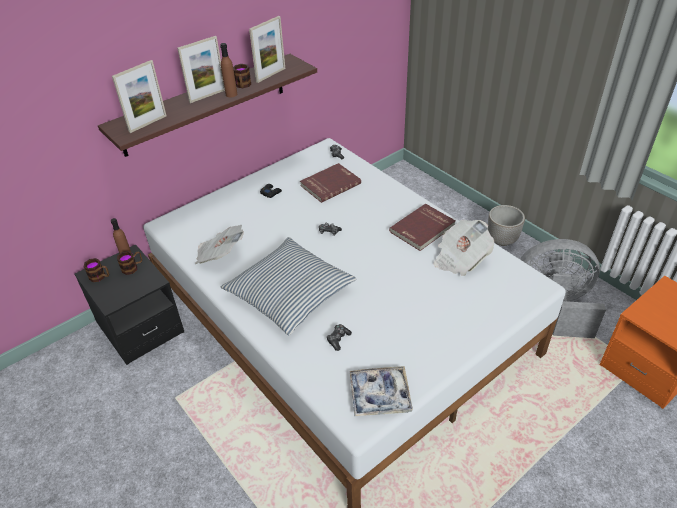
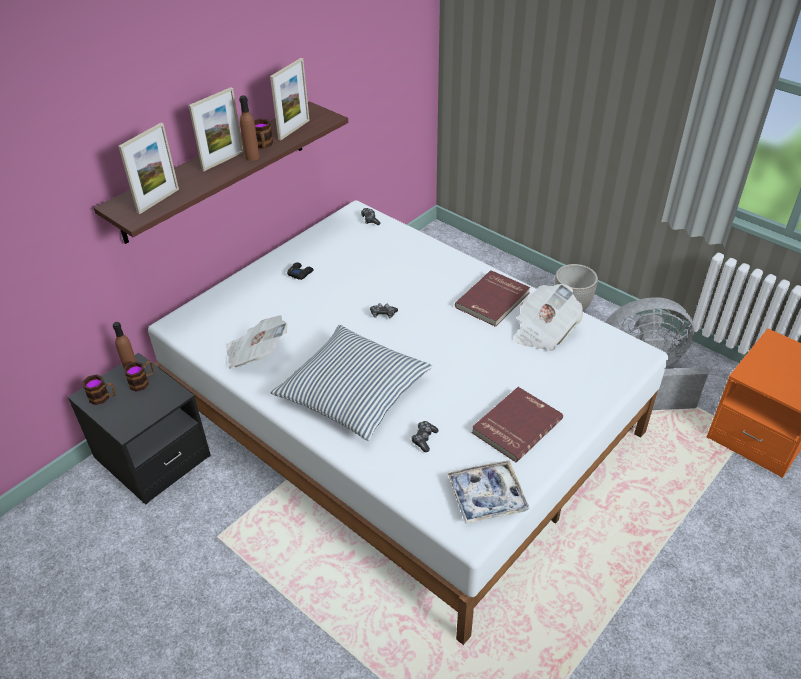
camera: 10 degrees left, 0 degrees up
red book [300,163,361,203] -> red book moved to [472,387,563,462]

